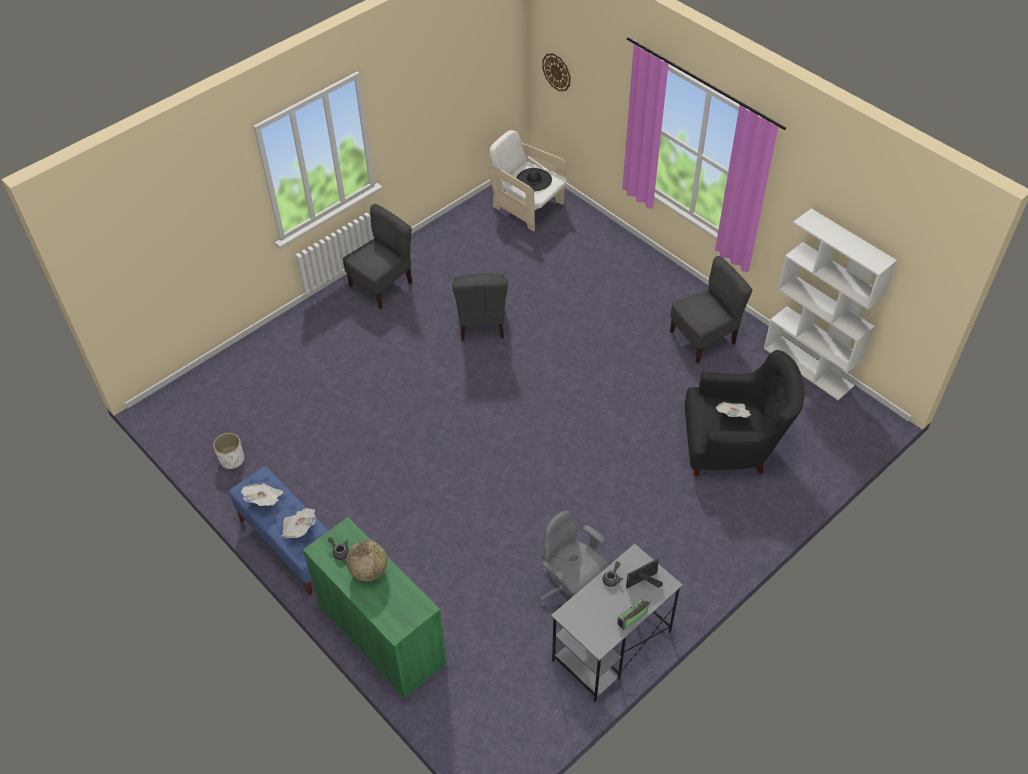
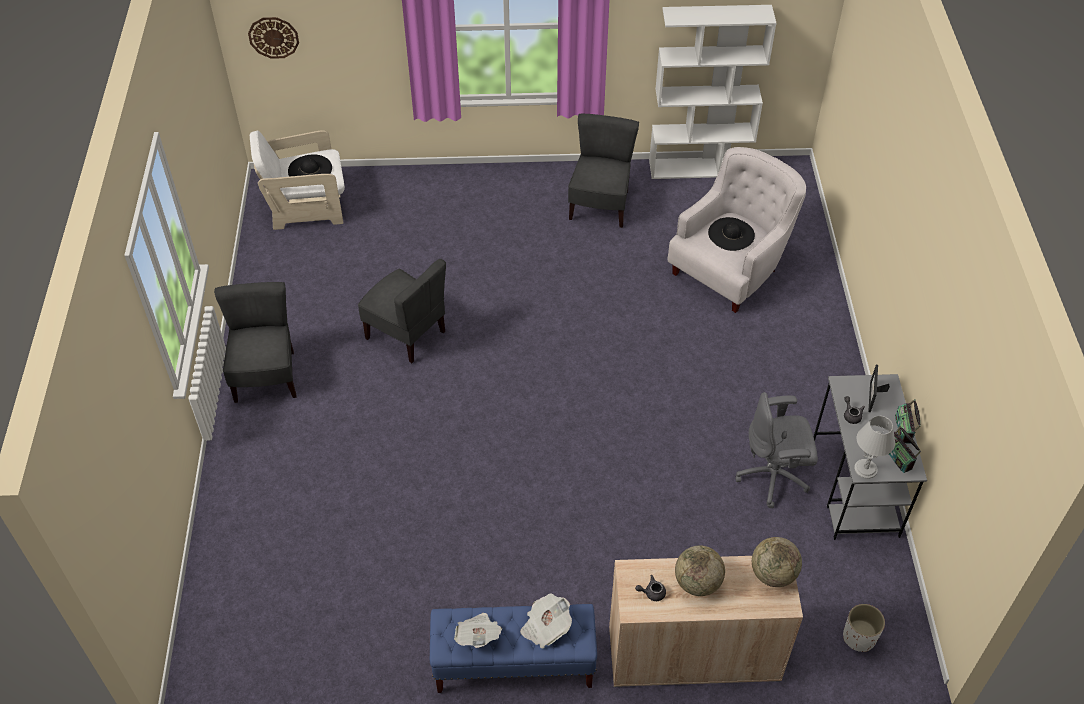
camera: 50 degrees left, 0 degrees up
white planter [213,433,244,469] -> white planter moved to [843,604,885,652]
green cabinet [303,517,447,699] -> beige cabinet [609,556,803,687]
black armchair [685,350,804,476] -> white armchair [667,147,806,313]
newspaper [716,402,751,418] -> black hat [708,217,755,251]
none -> globe [752,537,802,587]
none -> grey table lamp [854,416,895,479]
none -> radio [889,426,921,473]

